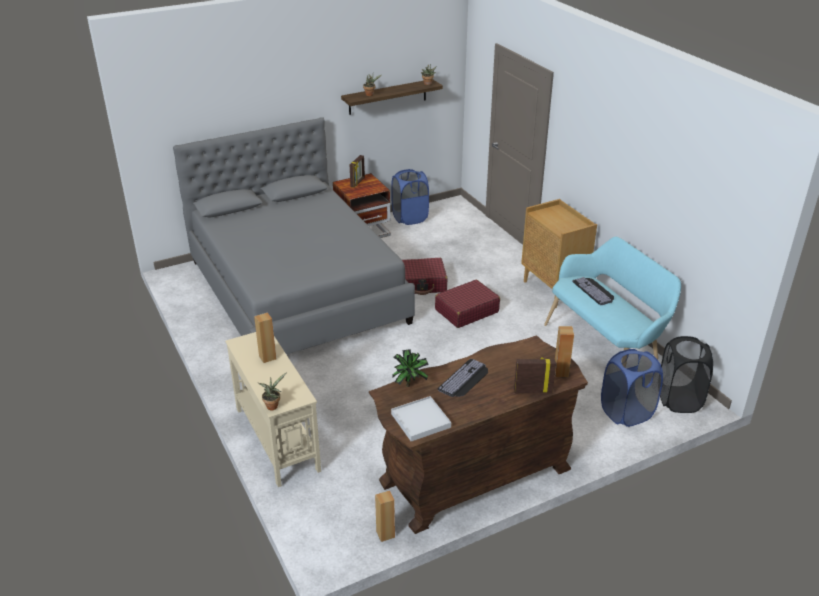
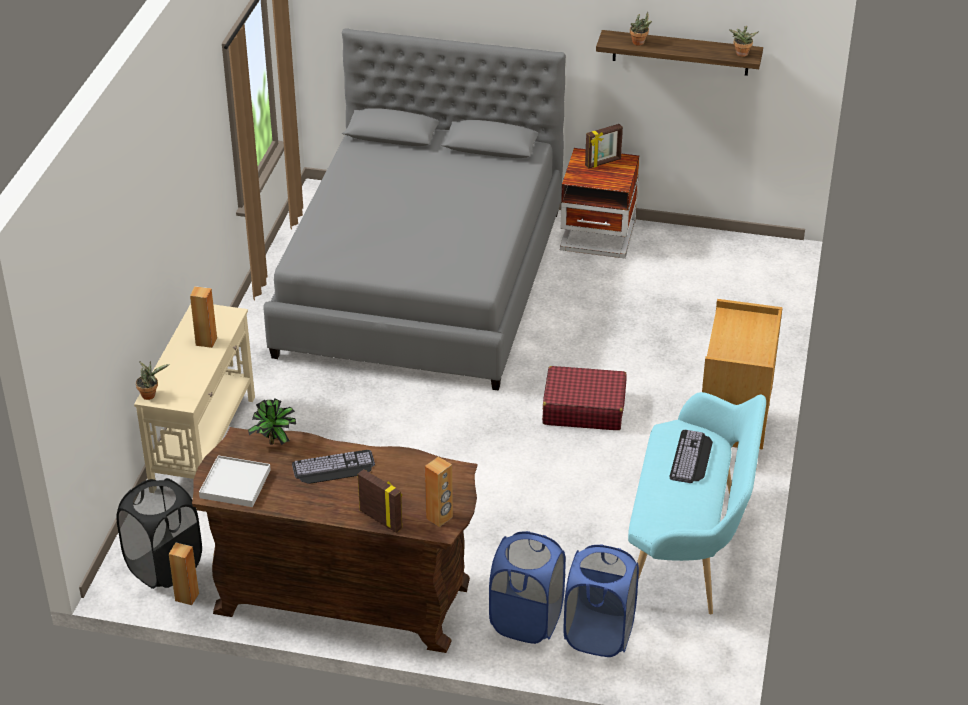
camera: 40 degrees right, 5 degrees up
blue laundry basket [391,169,429,225] -> blue laundry basket moved to [489,531,566,644]
red suitcase [402,258,447,295] -> none
black laundry basket [660,336,713,413] -> black laundry basket moved to [116,478,202,589]

